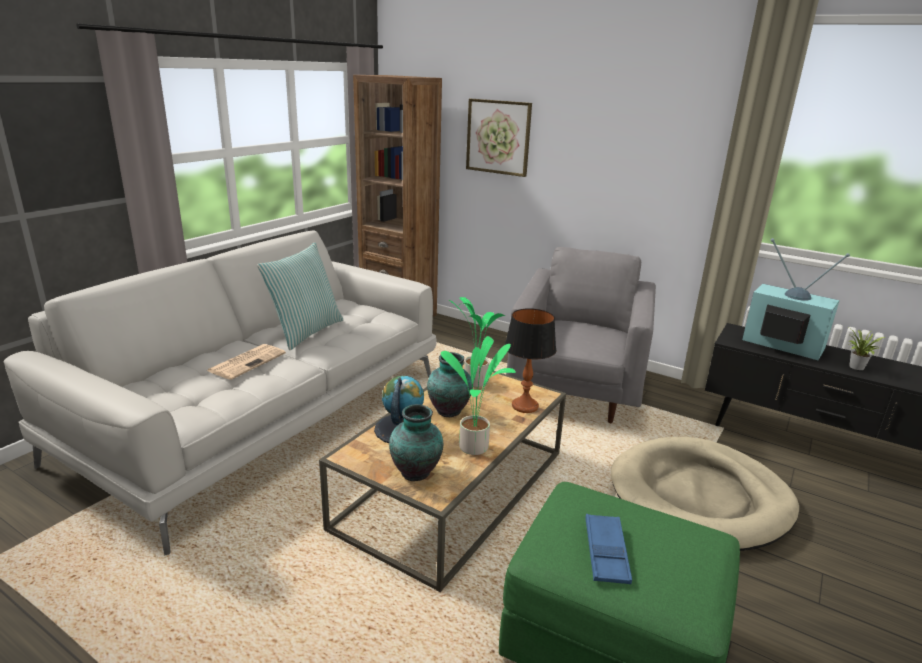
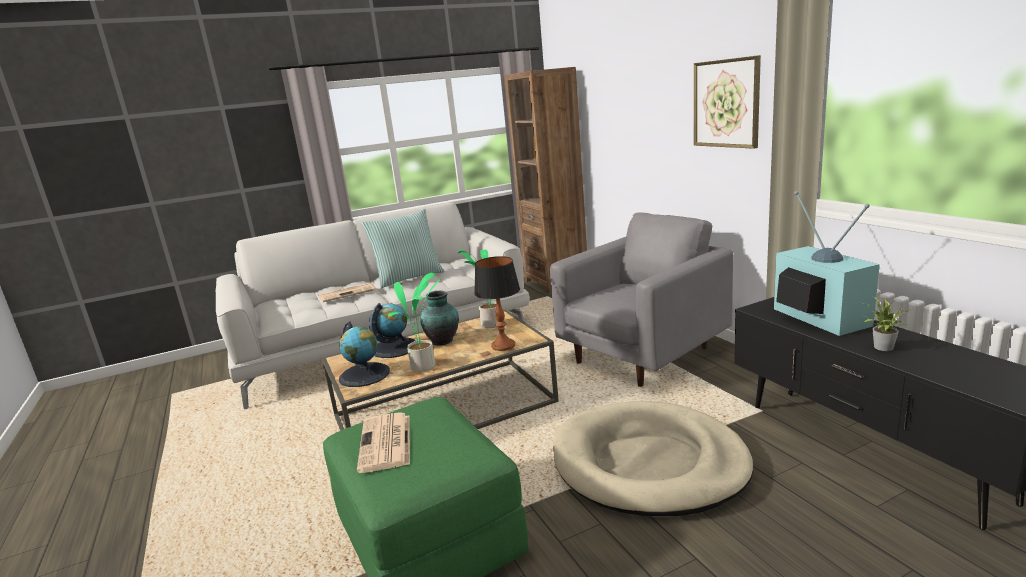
camera: 35 degrees right, 5 degrees down
vase [389,404,443,481] -> globe [339,322,390,387]
picture [466,99,532,177] -> picture moved to [694,55,761,149]
blue tray [585,514,632,584] -> newspaper [357,412,410,473]

